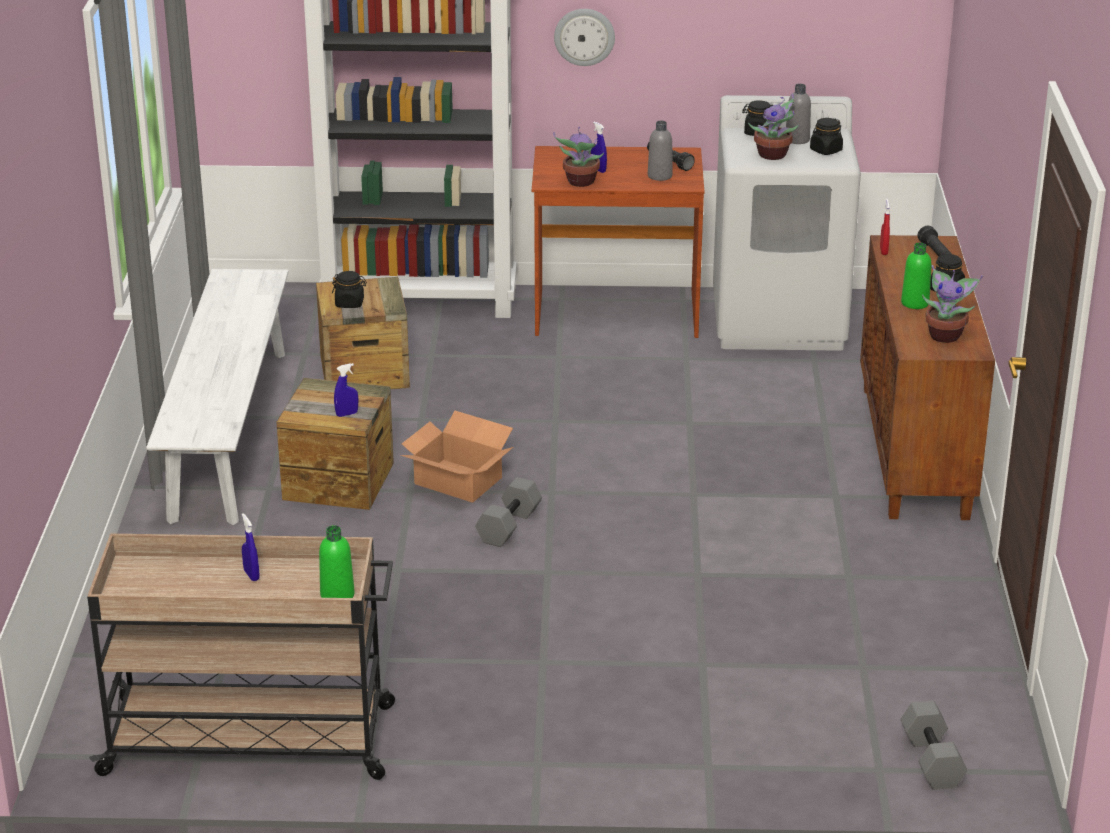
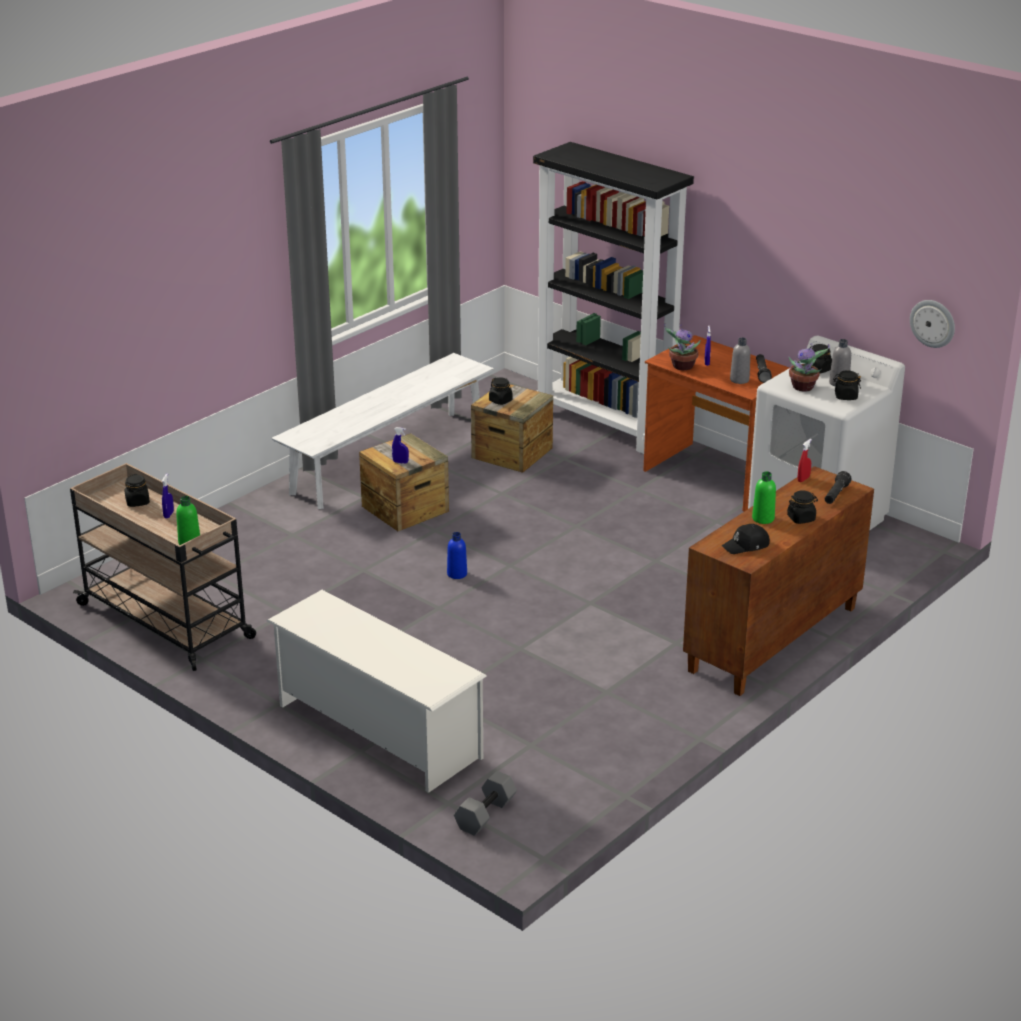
camera: 40 degrees right, 0 degrees up
cardboard box [401,411,513,503] -> none
grey dumbbell [475,477,542,547] -> blue bottle [447,532,467,579]
wall clock [554,9,615,66] -> wall clock moved to [910,300,955,348]
potted plant [922,265,983,343] -> black cap [722,524,770,554]
none -> black jar [124,474,150,507]
none -> white shoe rack [267,590,487,793]

